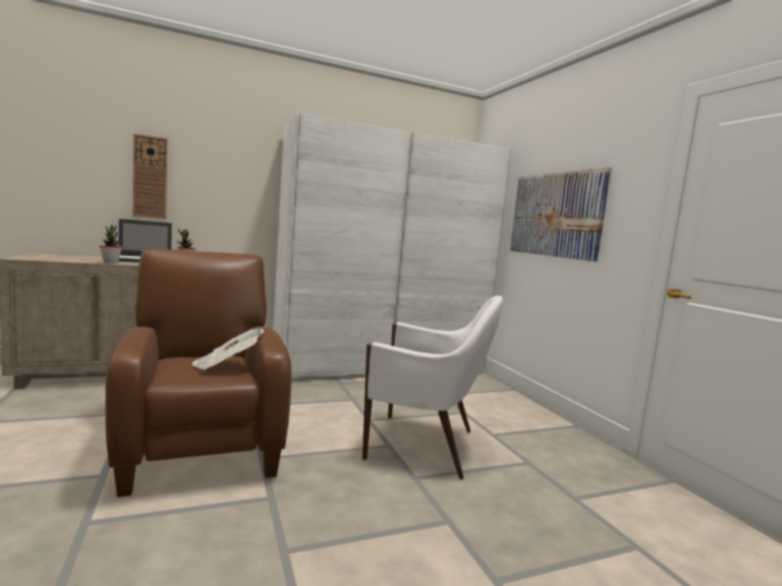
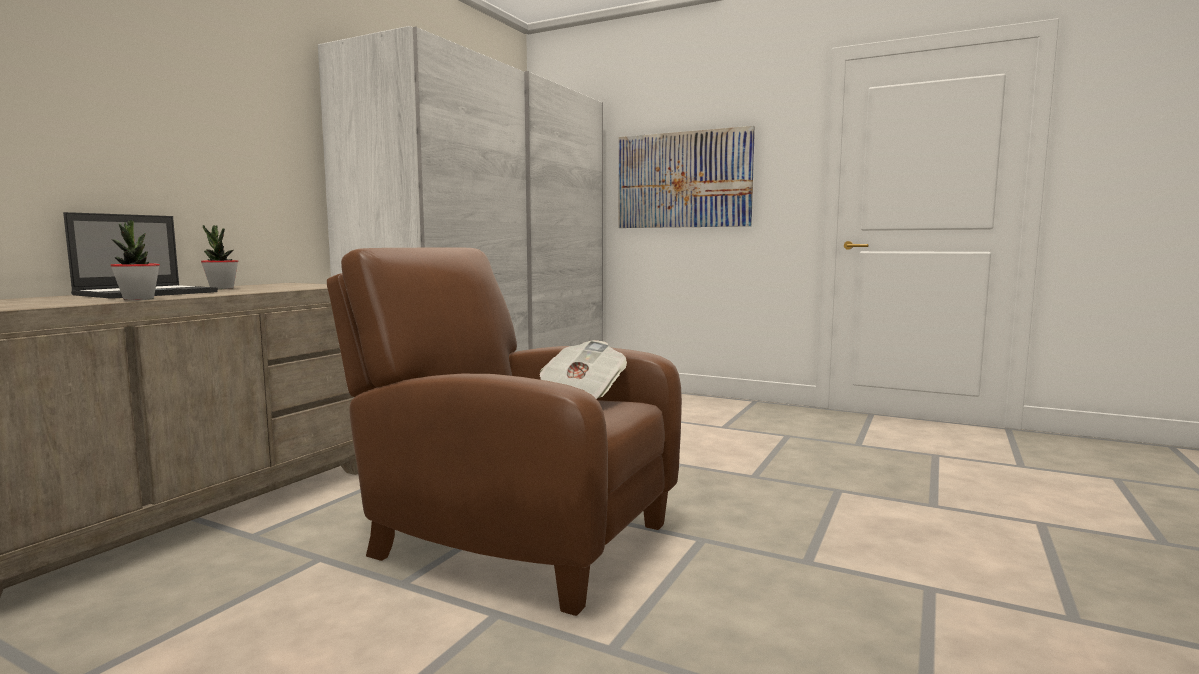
camera: 40 degrees left, 0 degrees up
wall clock [133,134,168,219] -> none
white armchair [362,296,503,480] -> none

